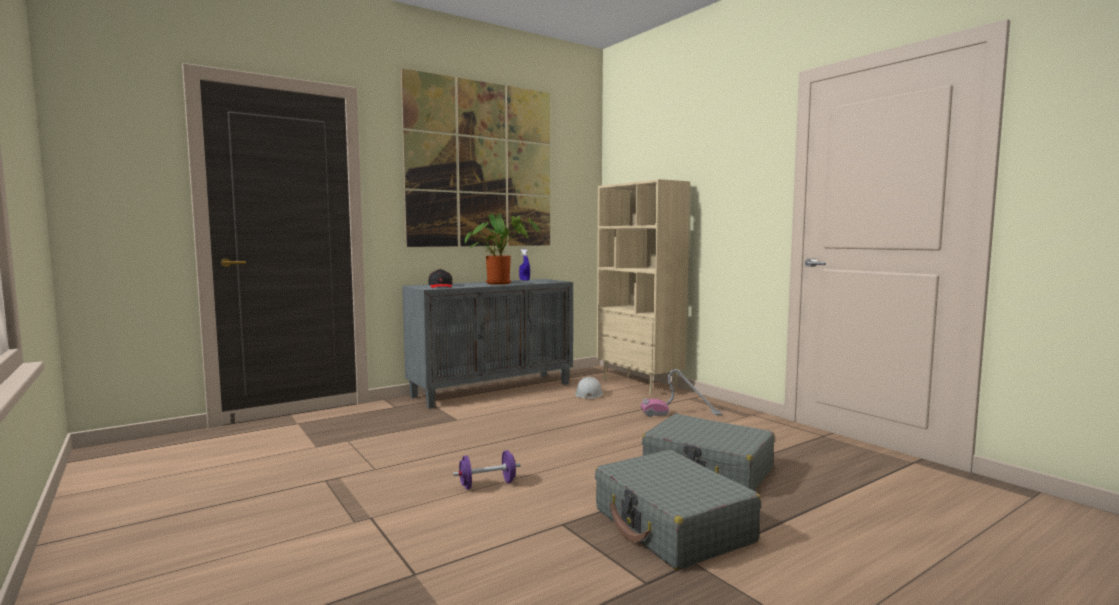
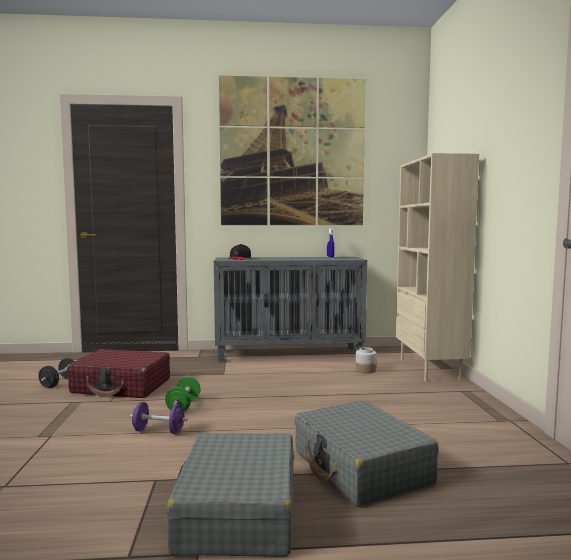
camera: 30 degrees right, 0 degrees up
potted plant [465,214,539,285] -> none
white hard hat [575,377,603,400] -> jar [356,347,377,374]
vacuum cleaner [641,369,722,417] -> none
none -> black dumbbell [38,358,74,388]
none -> red suitcase [67,349,170,398]
none -> green dumbbell [165,377,201,411]

